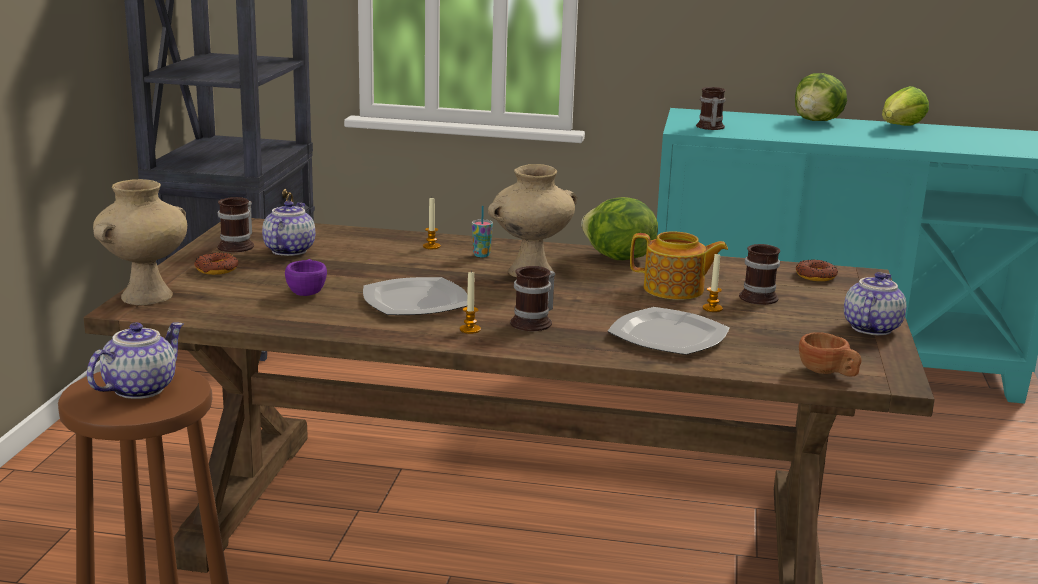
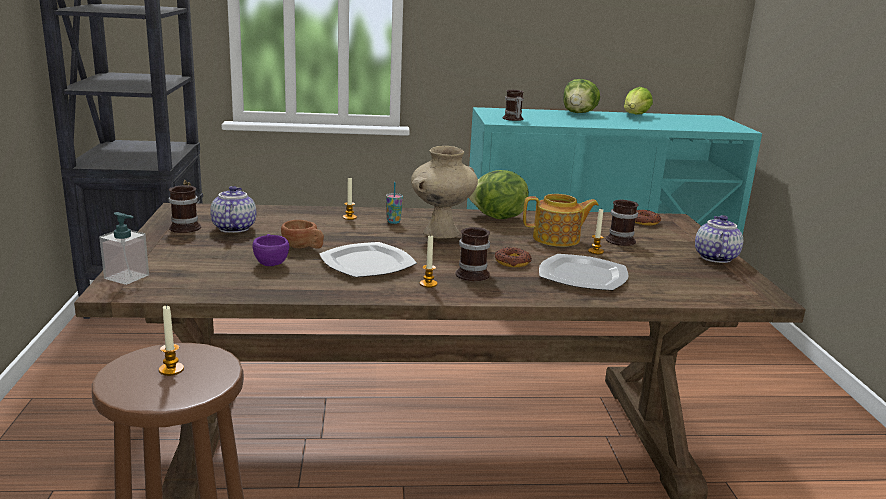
camera: 15 degrees left, 0 degrees up
teapot [87,322,184,399] -> candle [159,305,184,376]
beige vase [93,179,187,305] -> soap dispenser [99,212,149,285]
donut [194,252,238,275] -> donut moved to [495,247,532,267]
brown cup [799,332,862,377] -> brown cup moved to [281,220,324,248]

